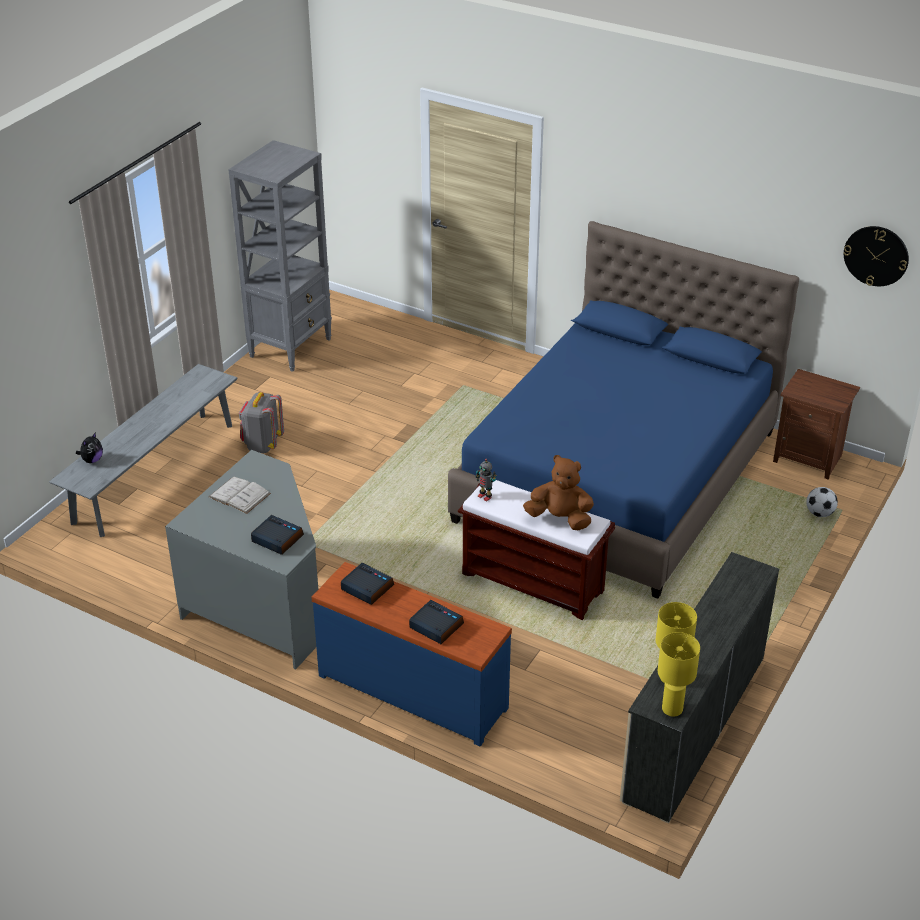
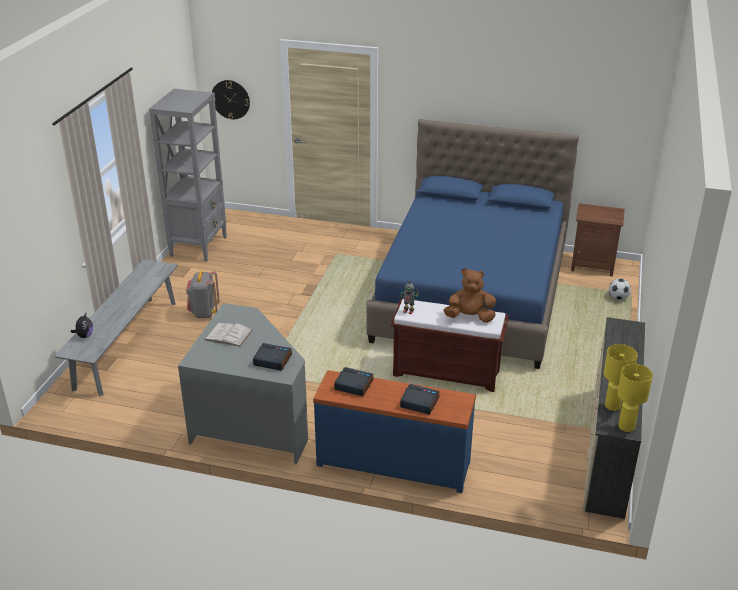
camera: 15 degrees left, 5 degrees down
wall clock [843,226,909,286] -> wall clock moved to [212,80,250,120]

